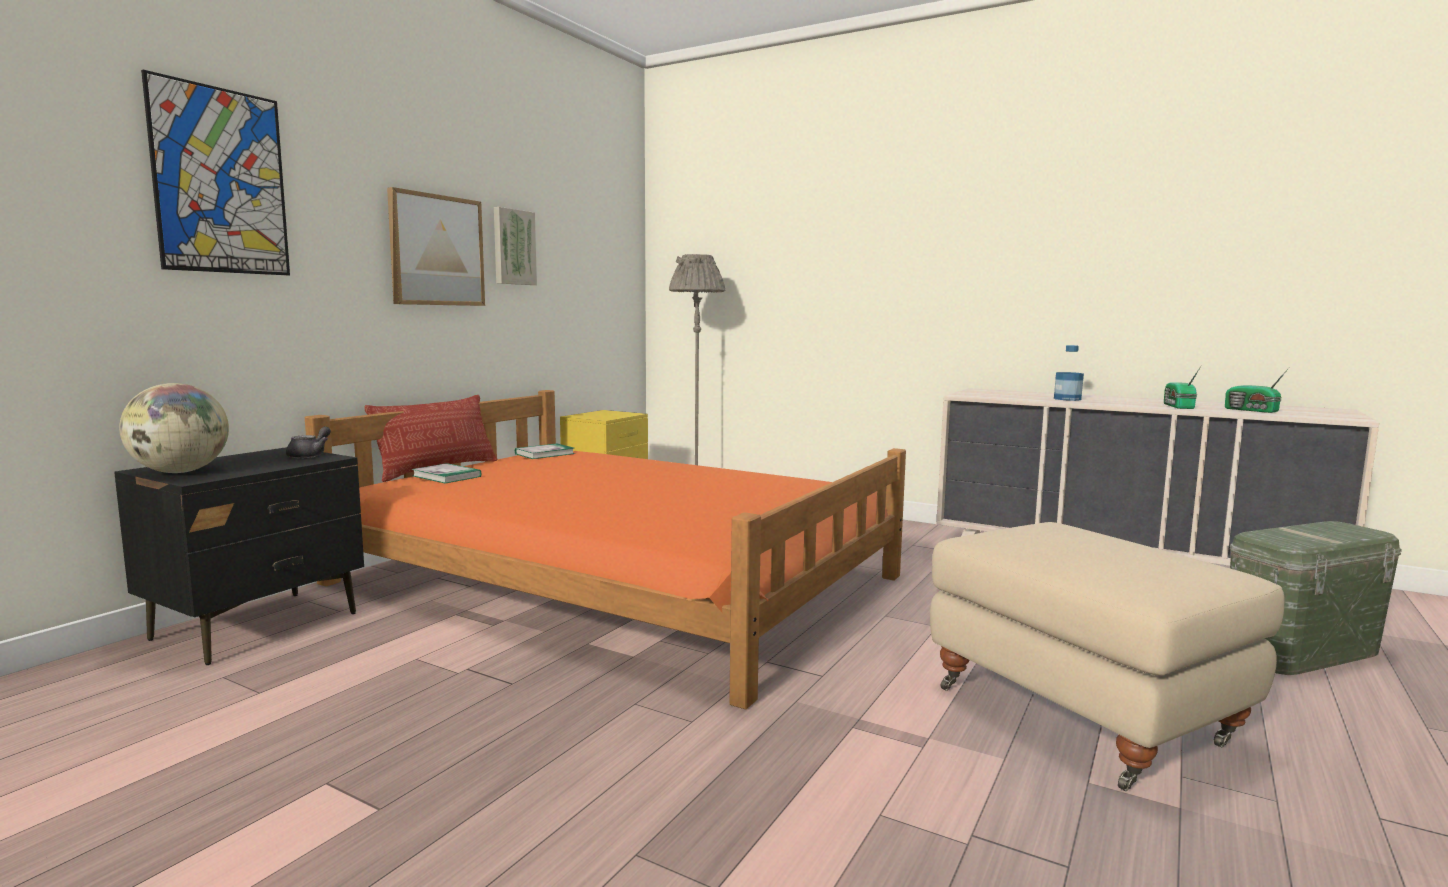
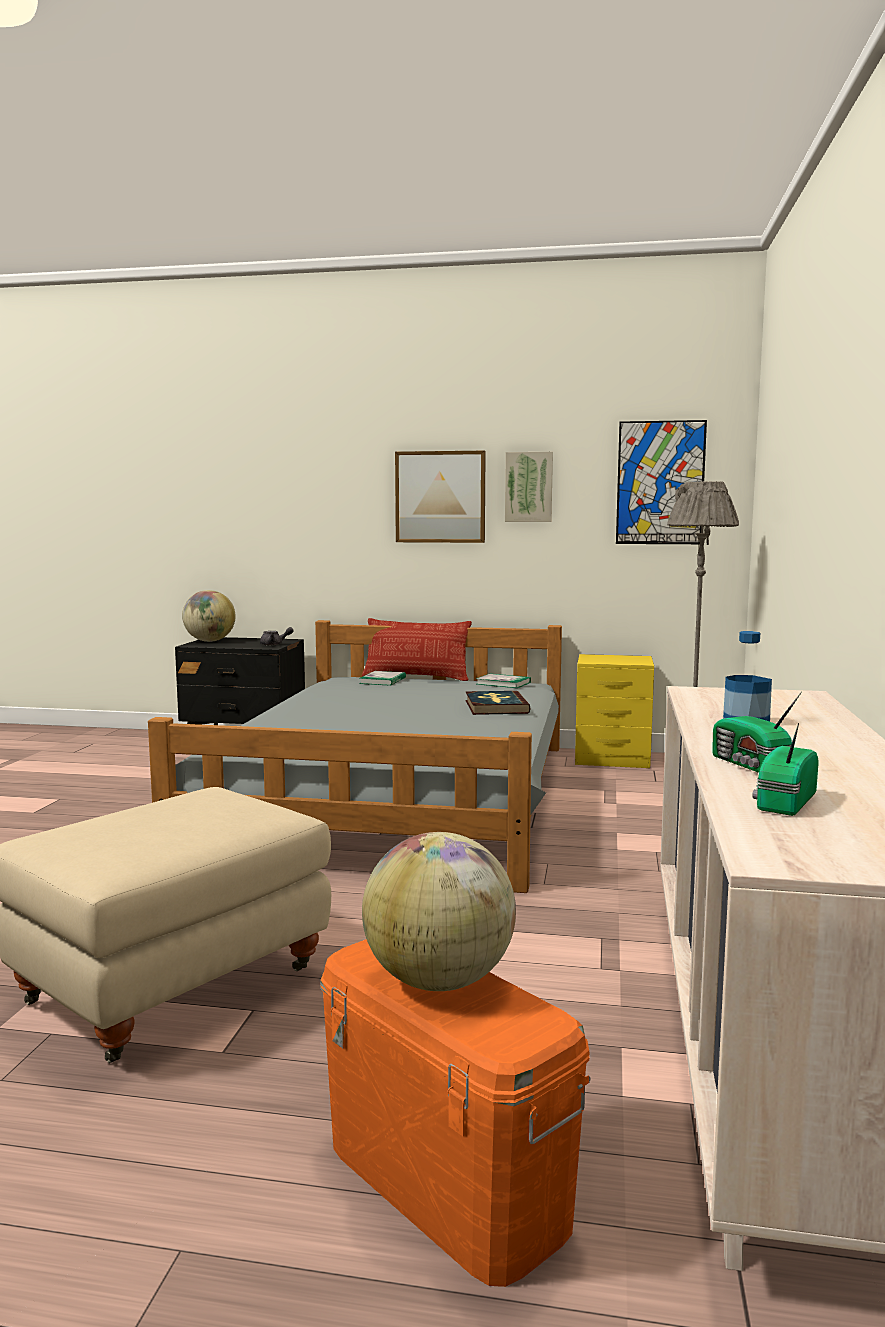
camera: 70 degrees right, 0 degrees up
picture [141,70,290,275] -> picture moved to [616,420,707,544]
orange bed [305,390,906,710] -> grey bed [148,620,562,893]
radio [1164,366,1201,409] -> radio turned 105 degrees counterclockwise [712,692,802,773]
green storage box [1230,521,1401,675] -> orange storage box [320,939,591,1287]
none -> globe [362,832,516,991]
none -> book [466,691,531,715]

